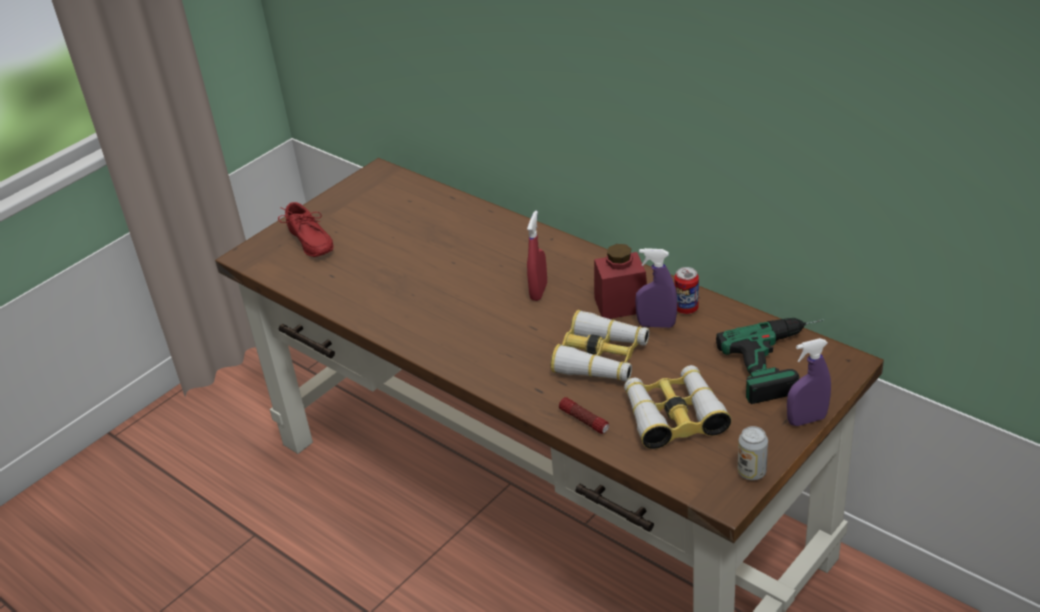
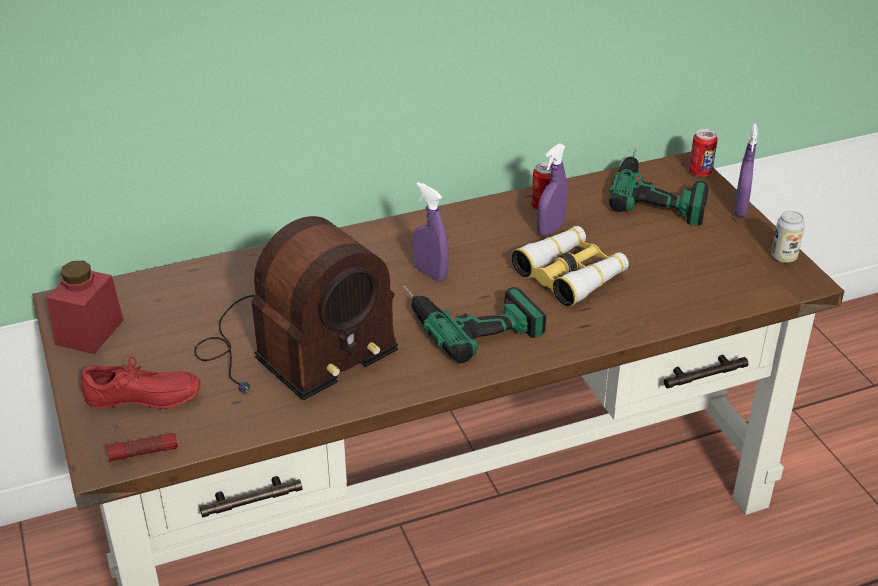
camera: 65 degrees left, 0 degrees up
red spray bottle [527,211,547,301] -> purple spray bottle [413,182,449,281]
flashlight [559,397,609,434] -> flashlight moved to [107,433,178,462]
red jar [594,244,647,319] -> red jar moved to [46,261,124,354]
binoculars [624,365,732,449] -> none
none -> radio [194,216,398,401]
none -> power drill [404,286,546,363]
none -> can [689,129,718,176]

